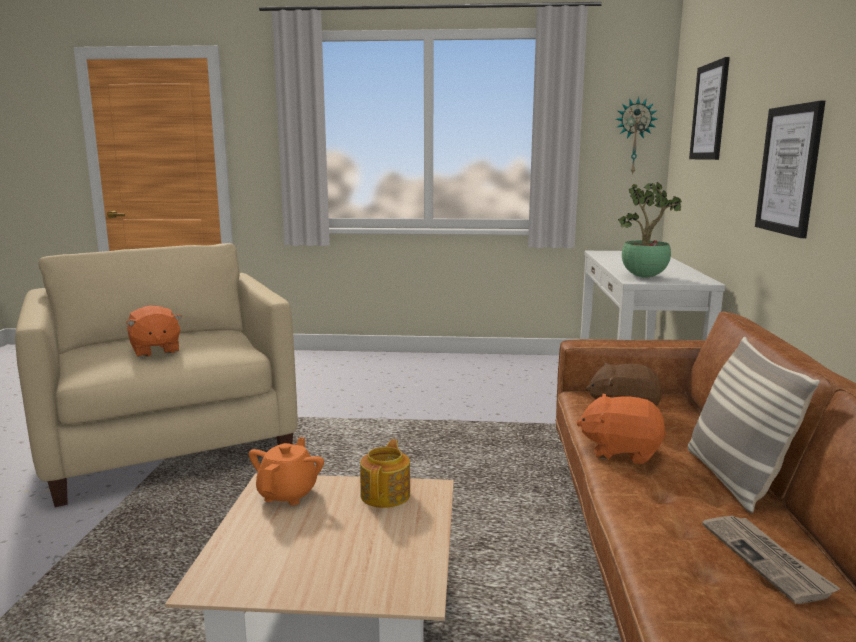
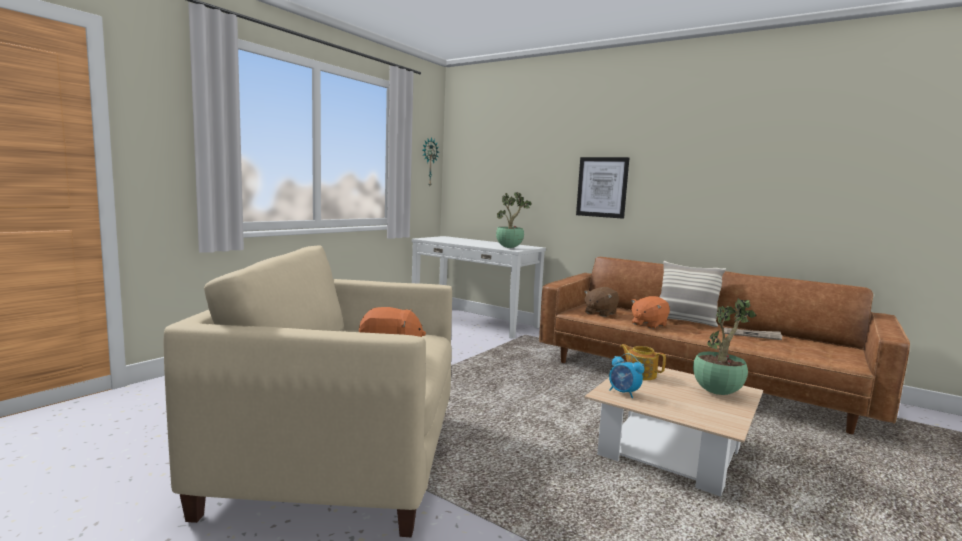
camera: 60 degrees left, 5 degrees down
orange teapot [249,437,324,505] -> alarm clock [609,353,644,398]
picture [689,57,730,160] -> none
none -> potted plant [693,297,757,395]

